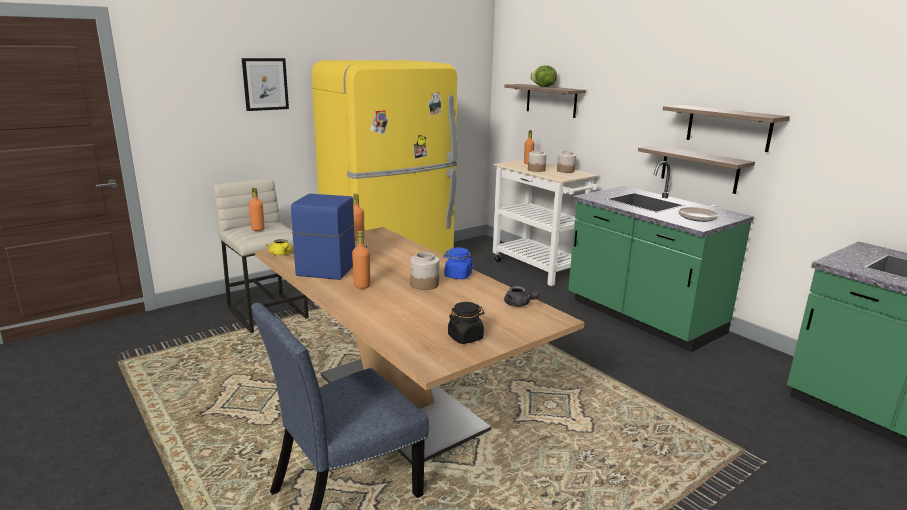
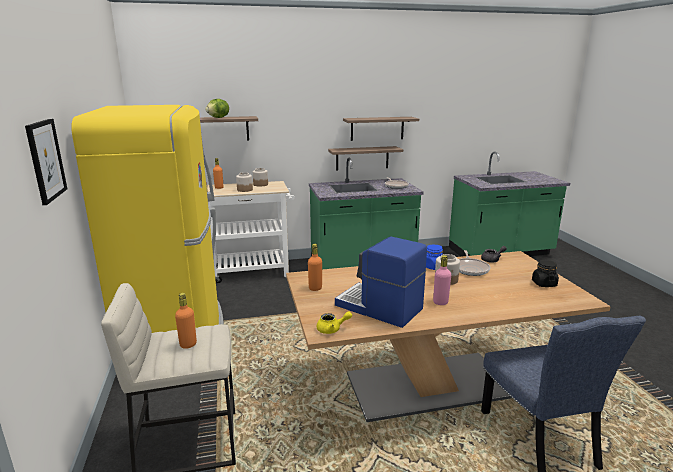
camera: 65 degrees left, 0 degrees up
orange bottle [352,231,370,289] -> pink bottle [433,255,451,305]
none -> frying pan [459,250,490,276]

